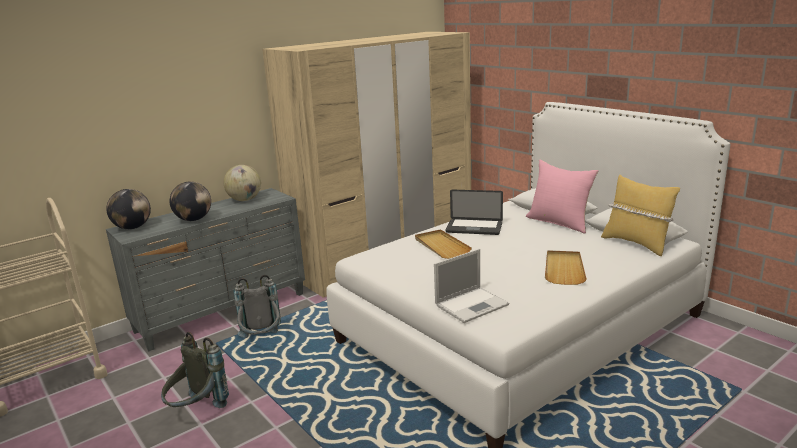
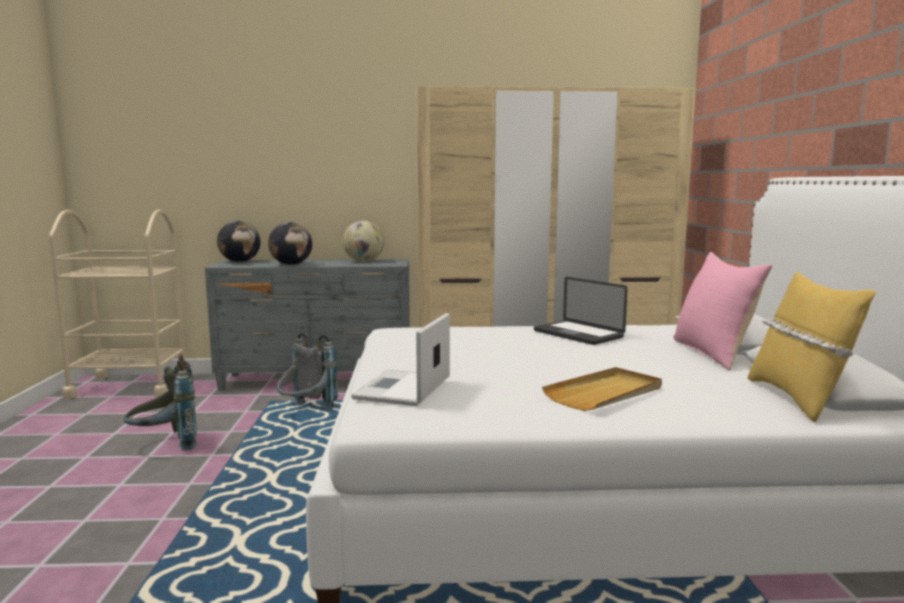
camera: 35 degrees right, 10 degrees down
beige tray [415,229,472,259] -> none
laptop [434,249,509,323] -> laptop turned 105 degrees clockwise [351,313,450,406]

